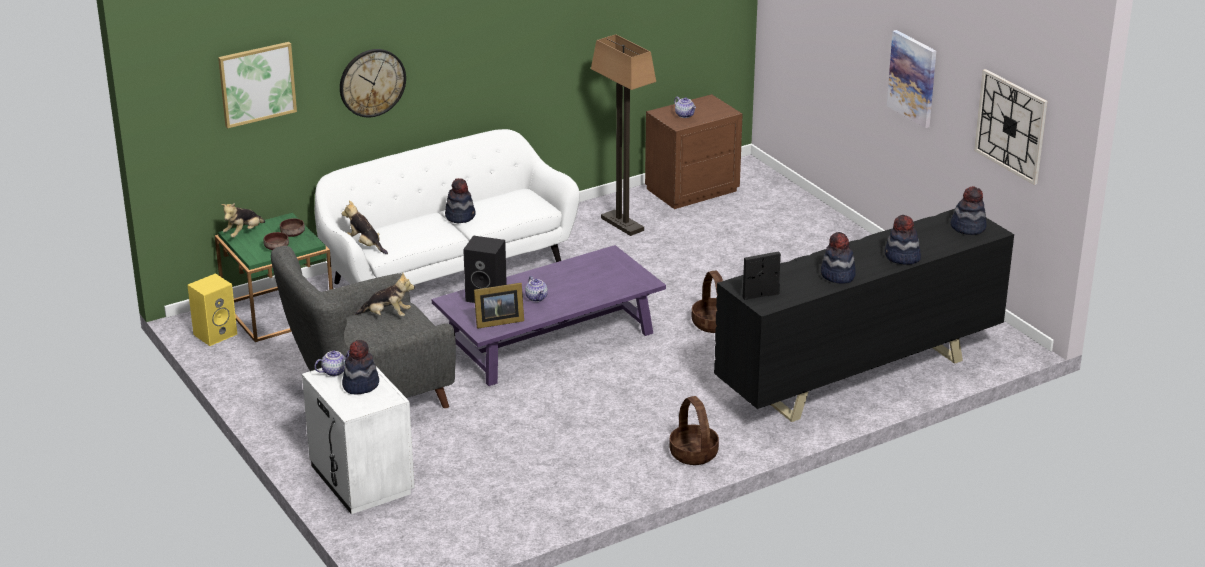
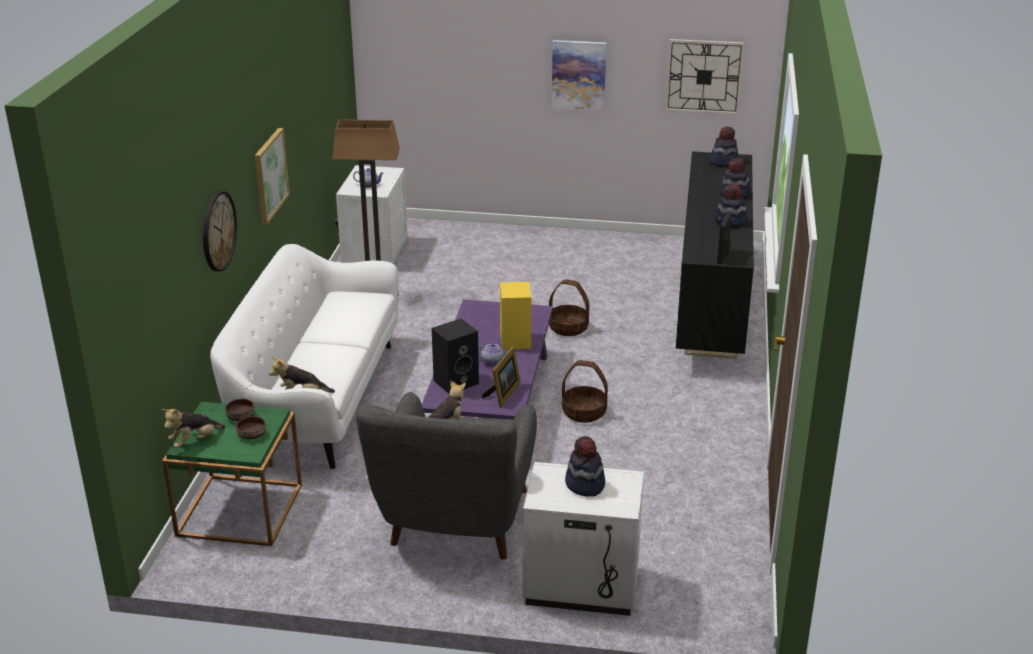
camera: 50 degrees left, 0 degrees up
yellow speaker [187,273,237,346] -> yellow speaker moved to [500,282,531,350]
picture [218,42,297,128] -> picture moved to [255,128,290,224]
plush toy [221,203,265,238] -> plush toy turned 60 degrees clockwise [162,409,225,448]
teapot [314,350,349,376] -> none
hat [445,178,475,223] -> none
brown nightstand [645,94,743,209] -> white nightstand [335,165,408,263]
basket [669,396,719,465] -> basket moved to [562,360,608,423]

